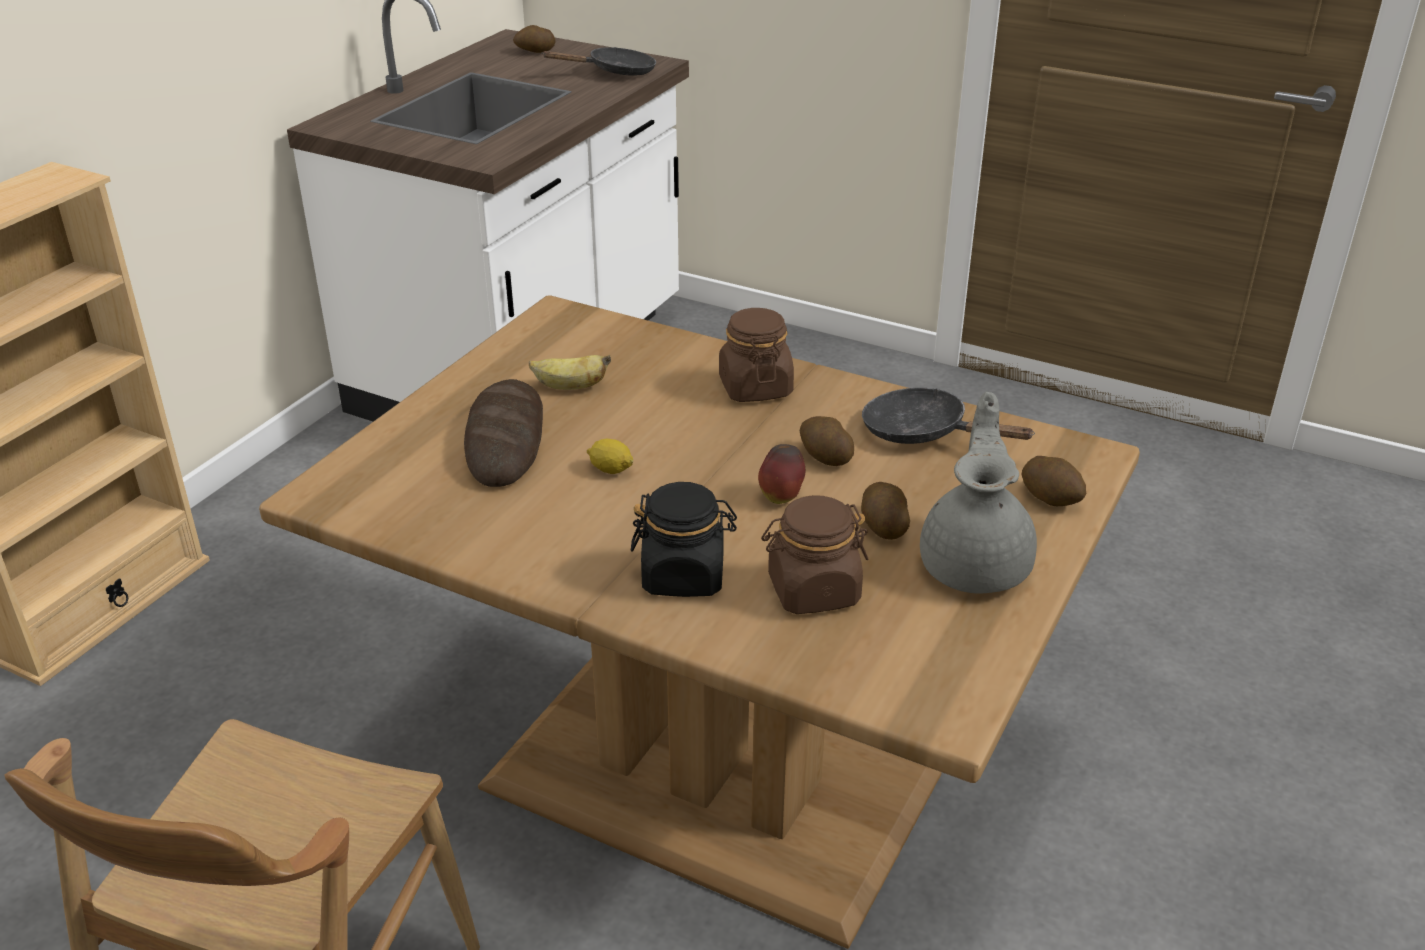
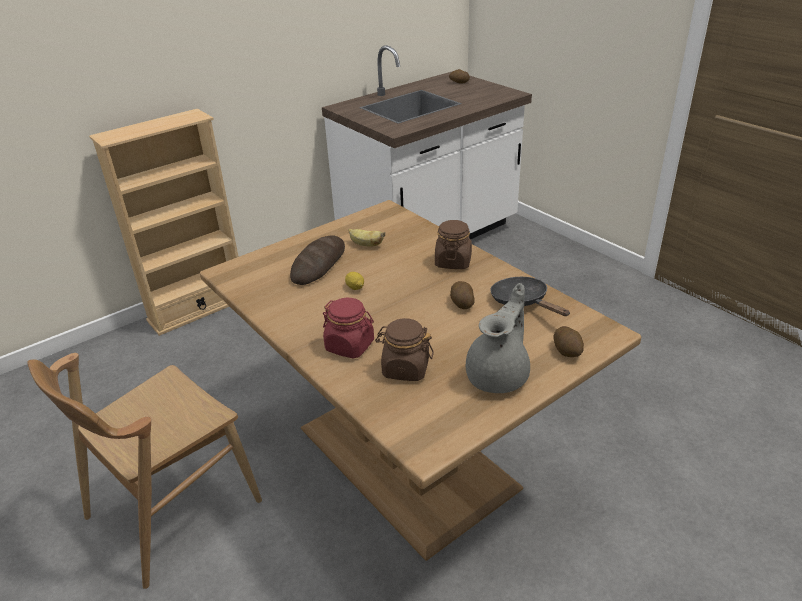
camera: 25 degrees right, 0 degrees up
black frying pan [542,47,656,76] -> none
black jar [631,482,737,597] -> red jar [323,298,374,358]
apple [758,444,805,504] -> none
potato [861,482,910,540] -> none

